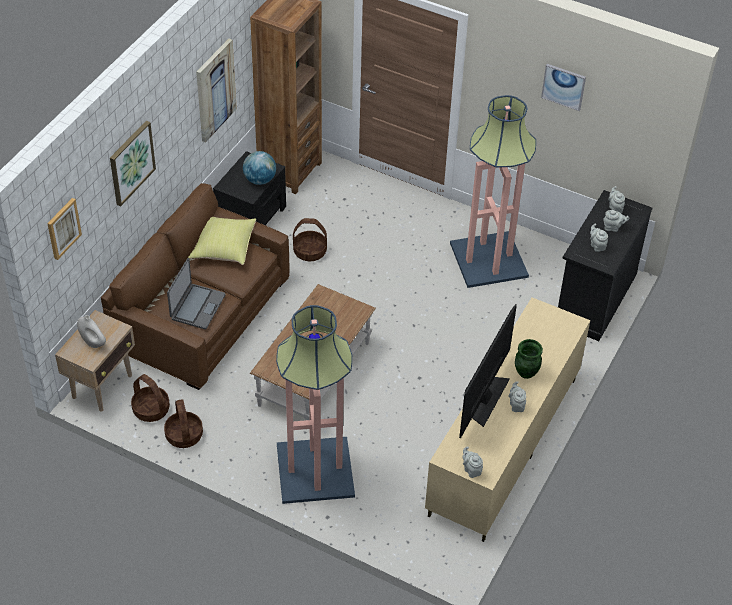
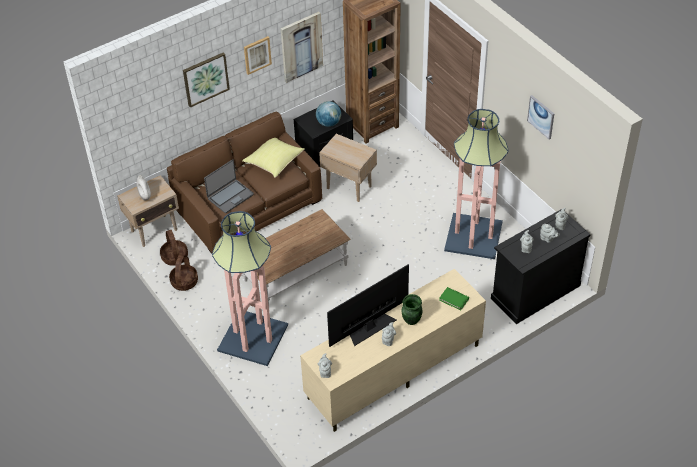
camera: 30 degrees right, 0 degrees up
picture [47,198,82,260] -> picture moved to [244,36,272,75]
basket [293,218,327,261] -> beige side table [319,134,377,202]
none -> green book [439,287,469,310]

